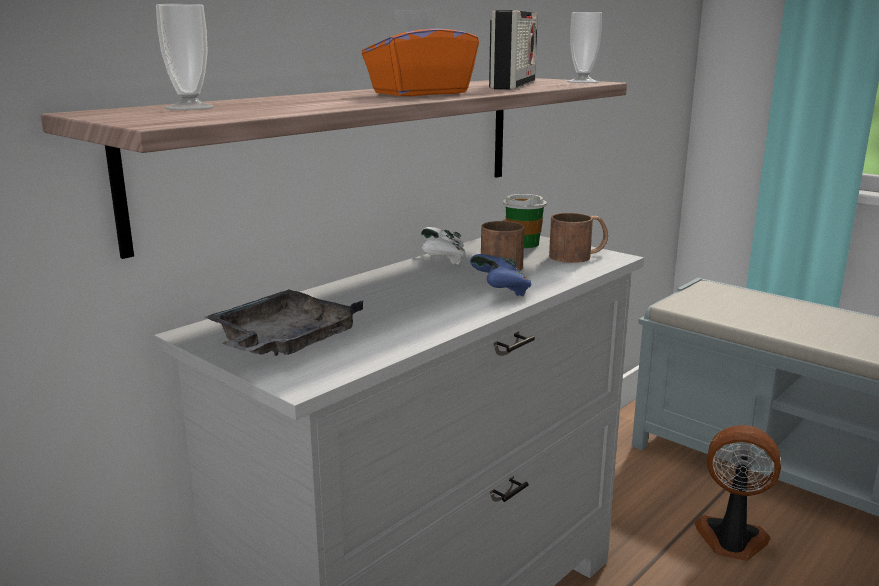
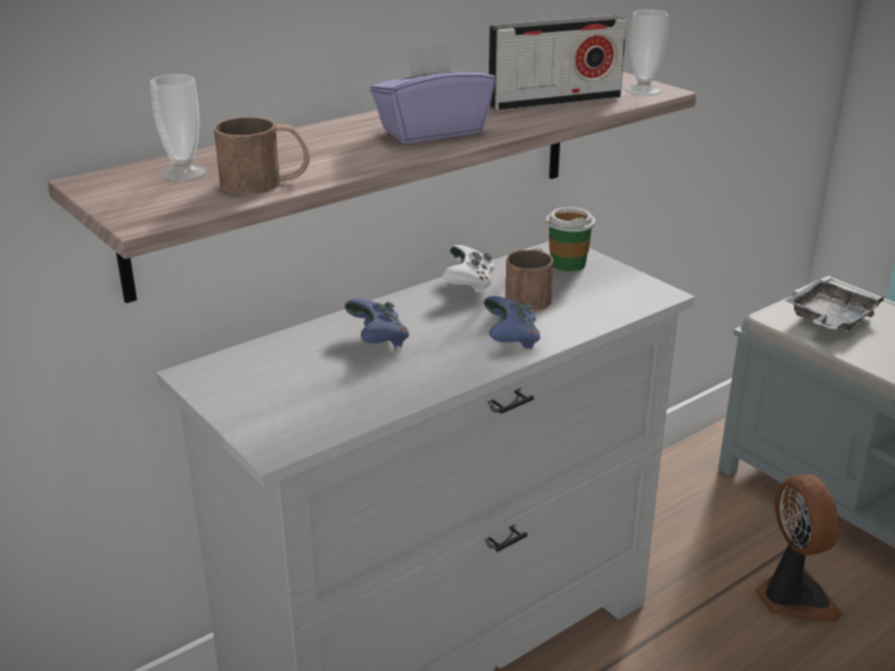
camera: 10 degrees right, 10 degrees up
grey tray [205,290,364,356] -> grey tray moved to [785,280,885,331]
orange tissue box [362,9,479,96] -> purple tissue box [370,42,495,143]
radio [489,10,538,90] -> radio turned 45 degrees clockwise [488,15,627,111]
brown mug [549,213,608,263] -> brown mug moved to [214,117,310,195]
fan [694,425,781,561] -> fan turned 45 degrees clockwise [755,474,843,622]
none -> blue game controller [345,299,409,347]

